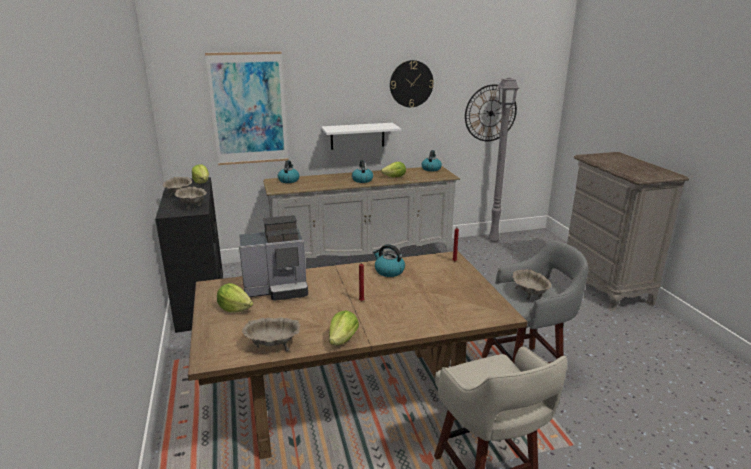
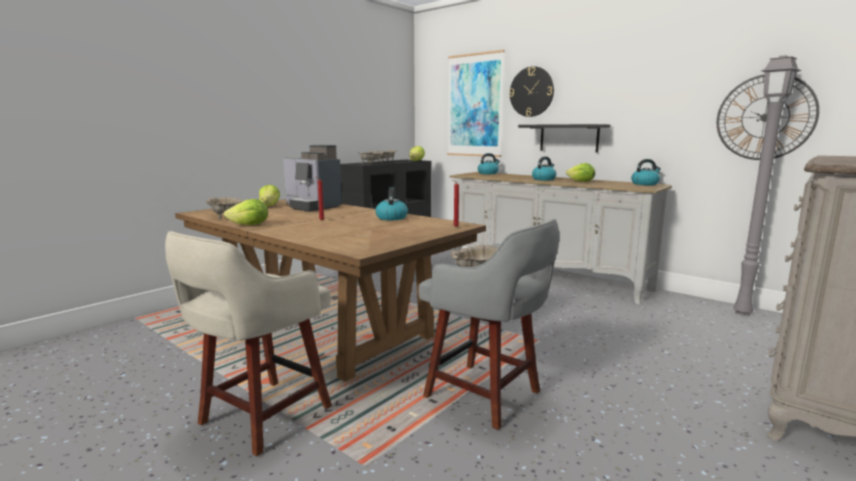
camera: 55 degrees right, 10 degrees down
white shelf [321,123,401,150] -> black shelf [518,124,611,153]
wall clock [390,60,434,107] -> wall clock moved to [509,66,554,117]

